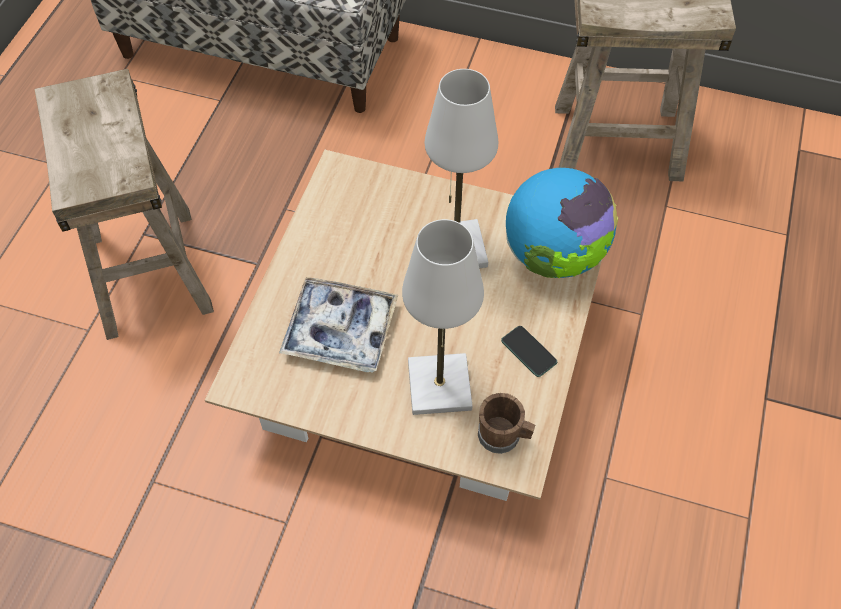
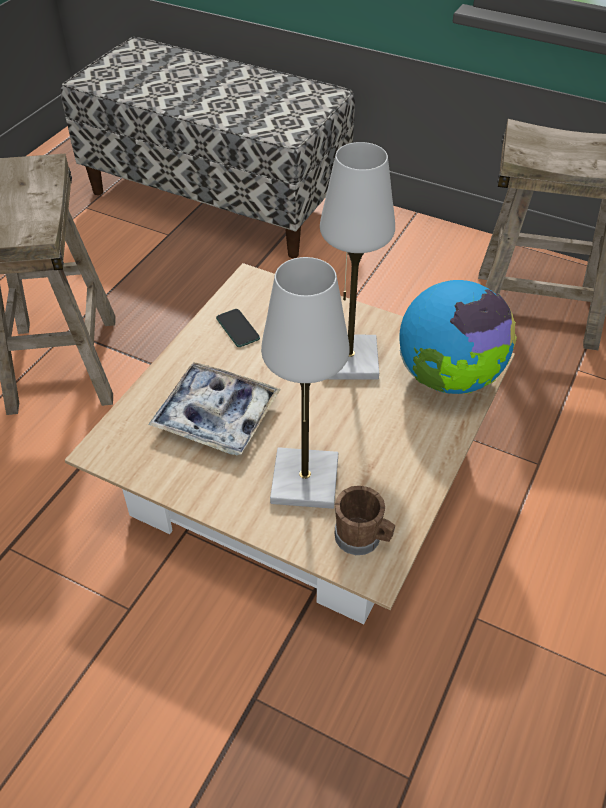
camera: 10 degrees right, 10 degrees down
phone [501,326,557,377] -> phone moved to [216,309,260,347]

